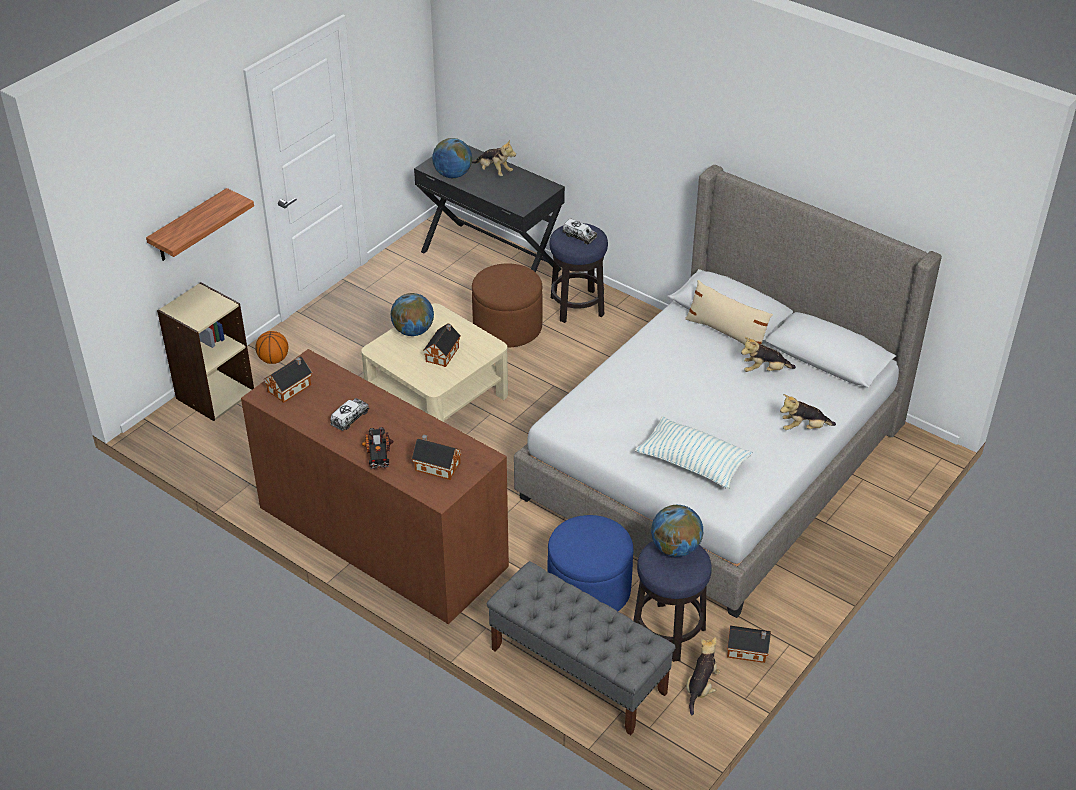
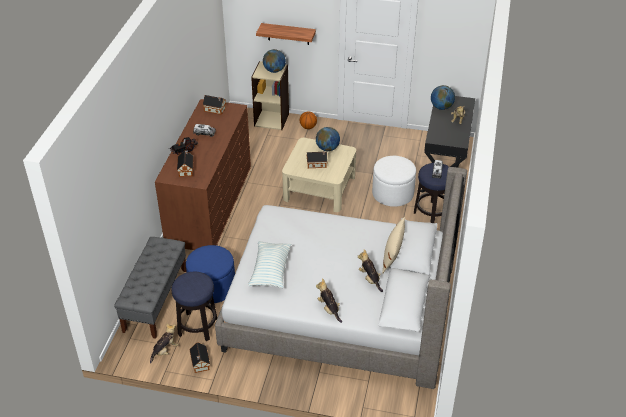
camera: 65 degrees right, 0 degrees up
brown ottoman [472,263,543,348] -> white ottoman [372,156,416,207]
globe [651,505,703,557] -> globe moved to [263,49,286,73]
plush toy [686,637,720,715] -> plush toy turned 45 degrees counterclockwise [150,323,179,363]

